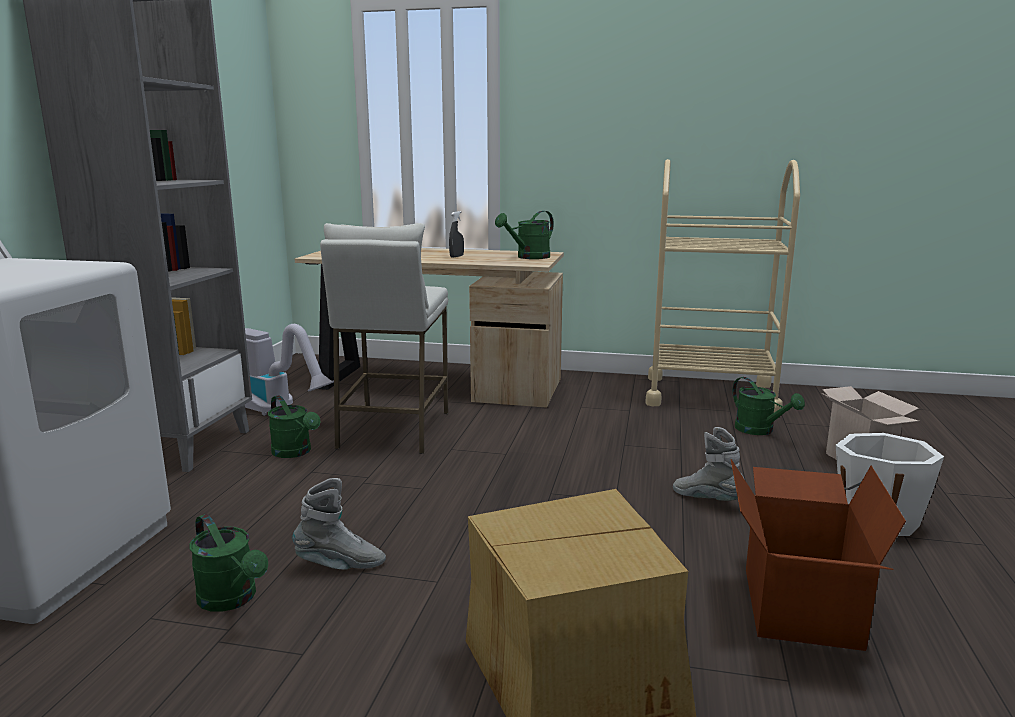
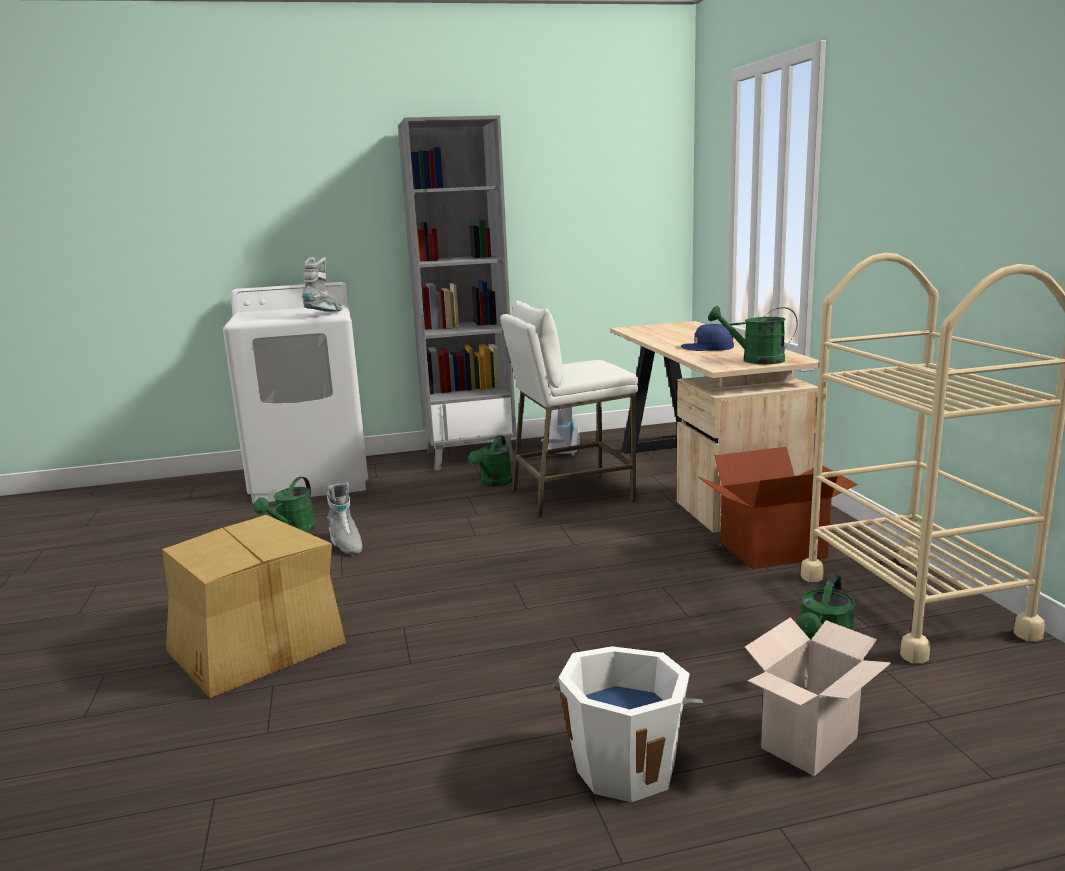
camera: 65 degrees right, 0 degrees up
grey spray bottle [449,211,464,258] -> blue cap [681,324,734,351]
grey boot [673,427,744,501] -> grey boot moved to [302,257,342,312]
cardboard box [731,459,906,651] -> cardboard box moved to [698,447,858,570]

